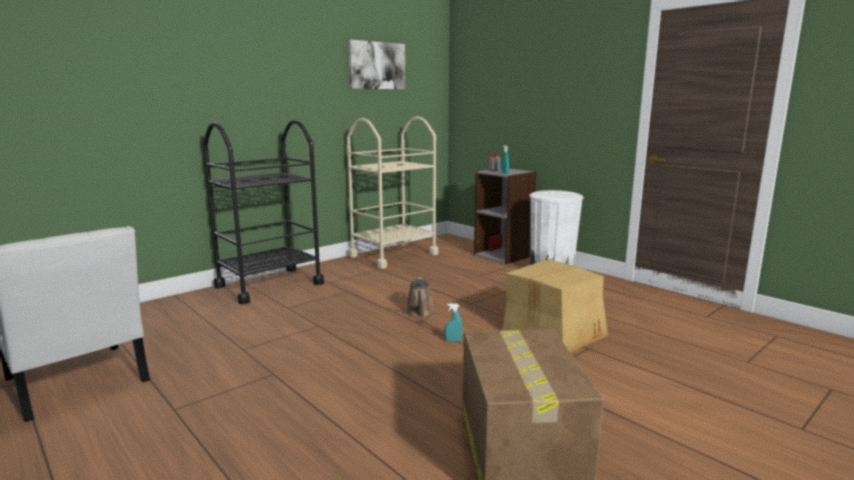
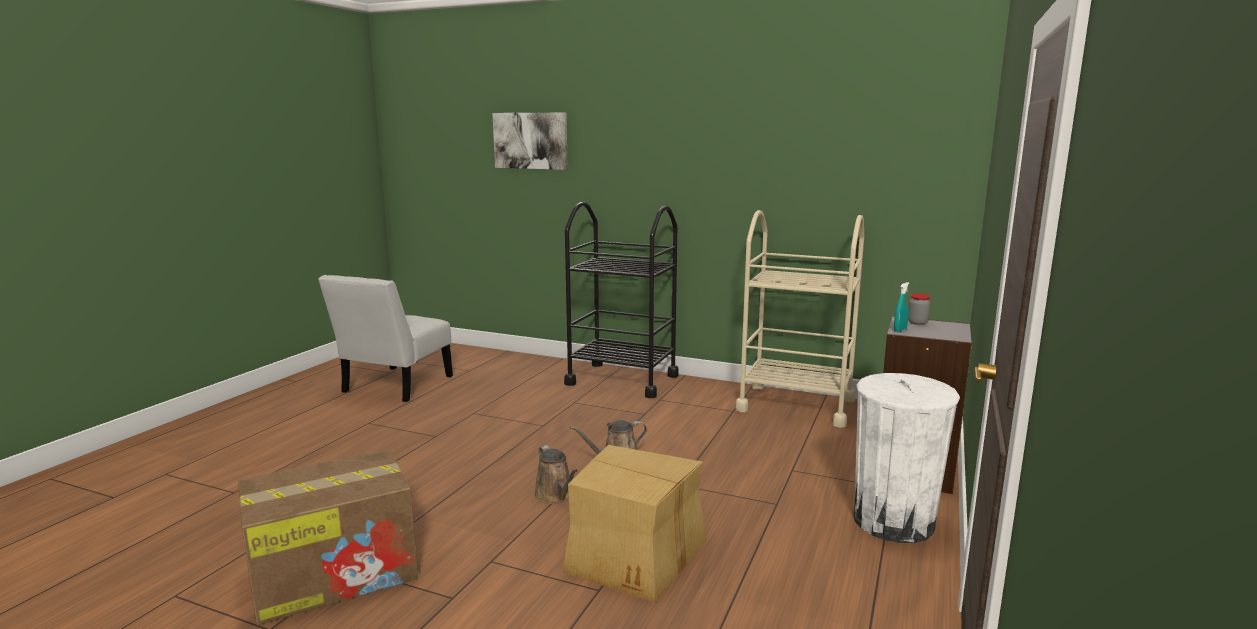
camera: 65 degrees right, 0 degrees up
picture [348,40,405,89] -> picture moved to [492,113,568,170]
turquoise spray bottle [445,303,462,342] -> brown watering can [534,445,578,504]

